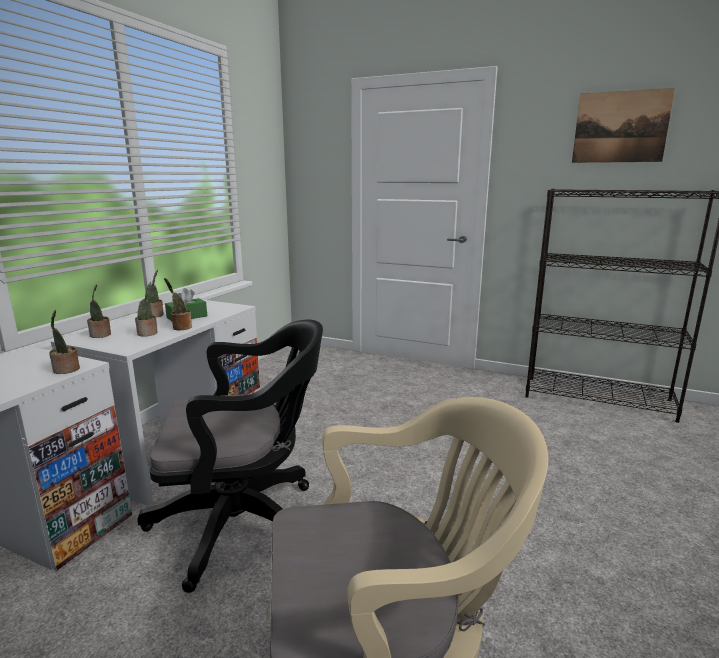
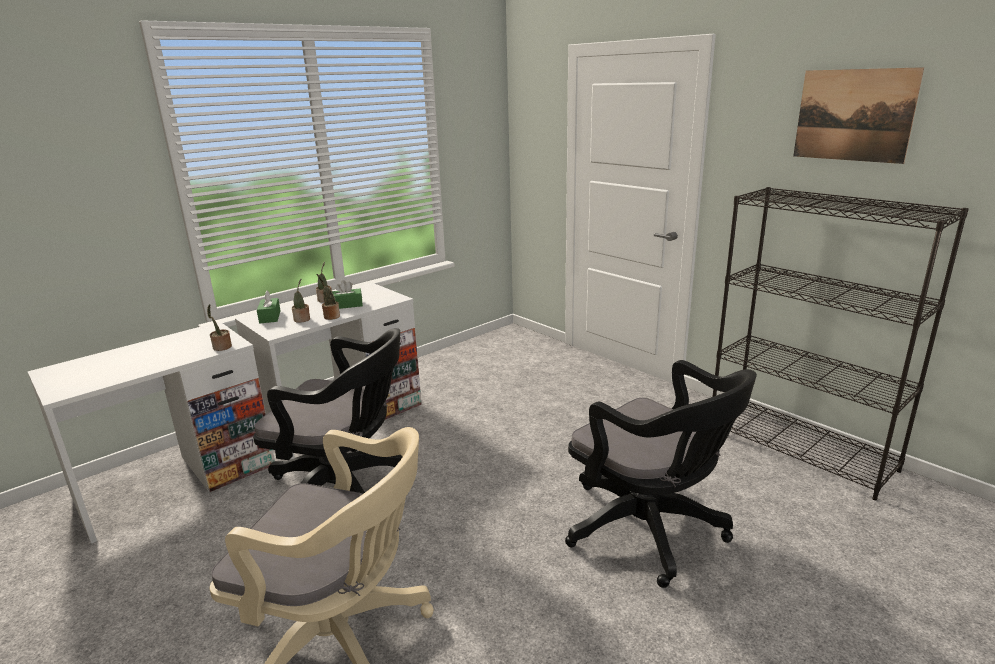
camera: 25 degrees right, 5 degrees up
potted plant [87,284,111,338] -> green tissue box [257,291,281,324]
none -> black office chair [565,360,757,588]

